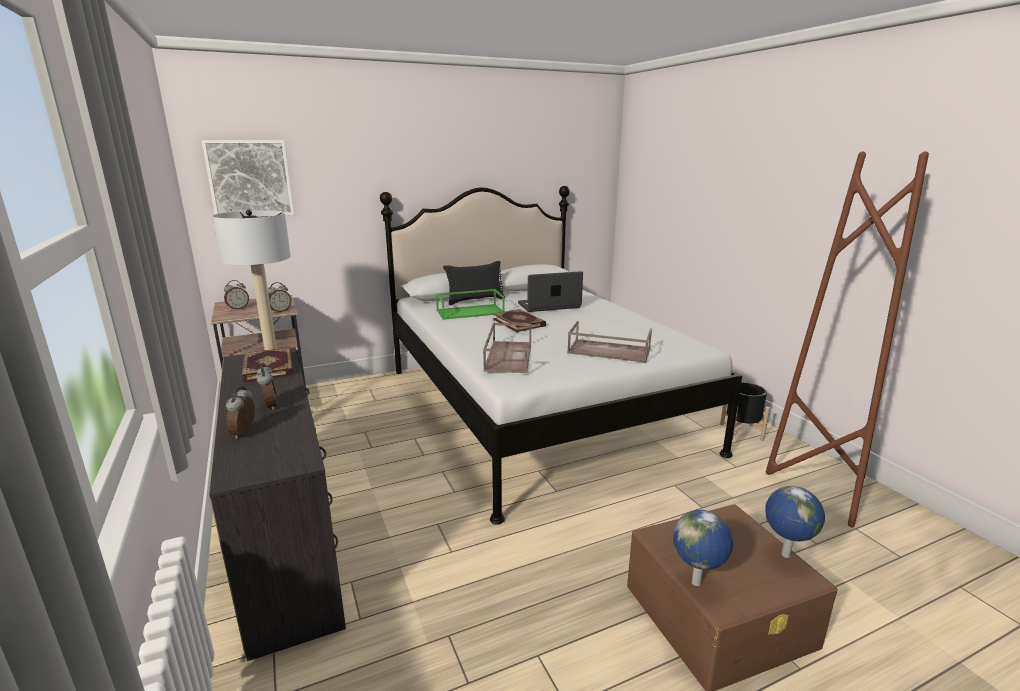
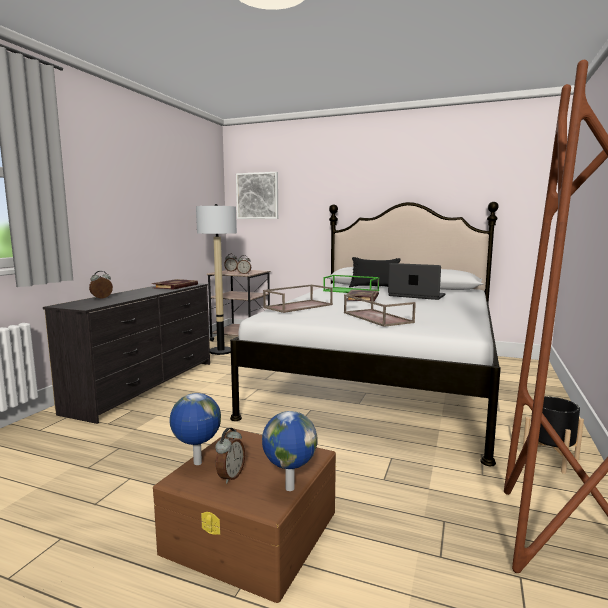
camera: 45 degrees right, 10 degrees down
alarm clock [257,363,278,410] -> alarm clock moved to [215,428,245,484]

